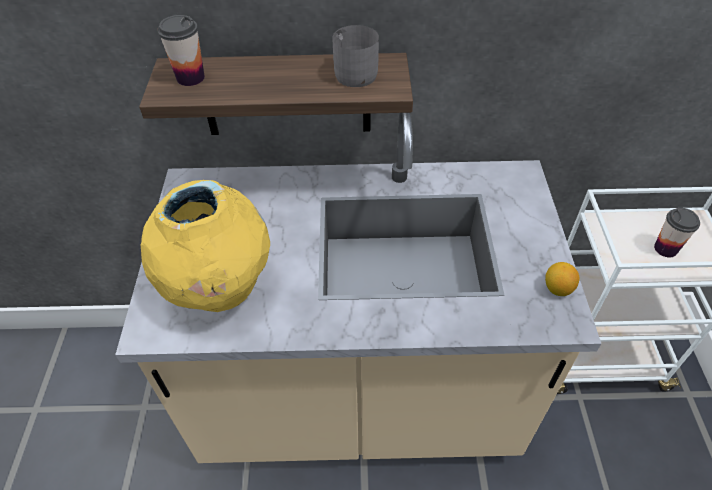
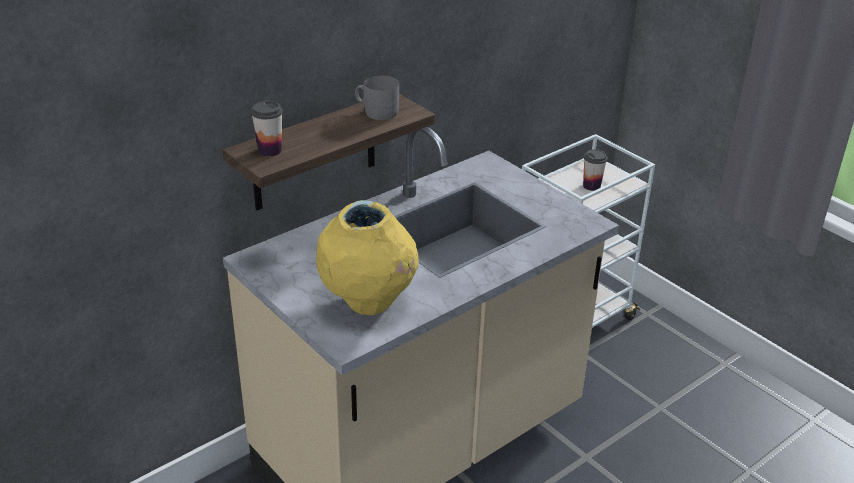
camera: 40 degrees left, 15 degrees down
lemon [545,262,579,296] -> none

